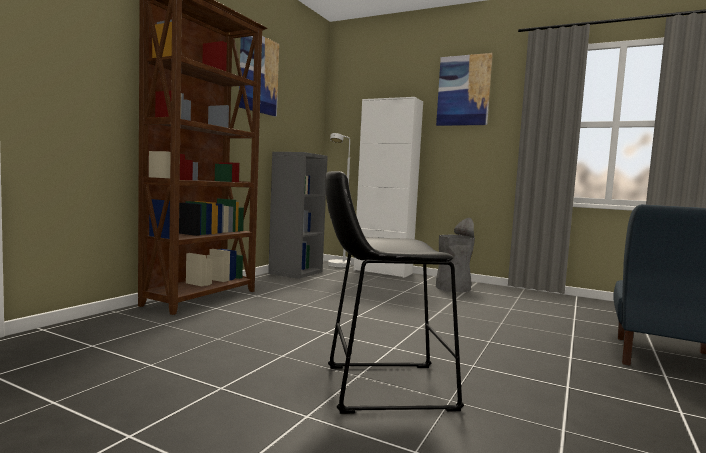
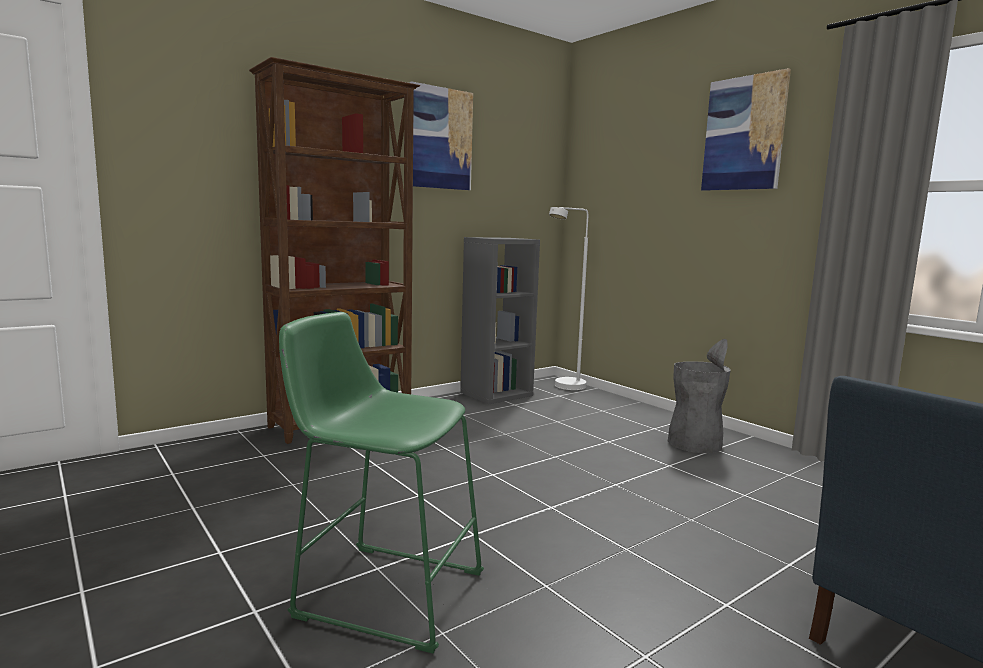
camera: 25 degrees right, 5 degrees up
black stool [325,171,464,414] -> green stool [279,312,484,653]
white cabinet [354,97,423,278] -> none

